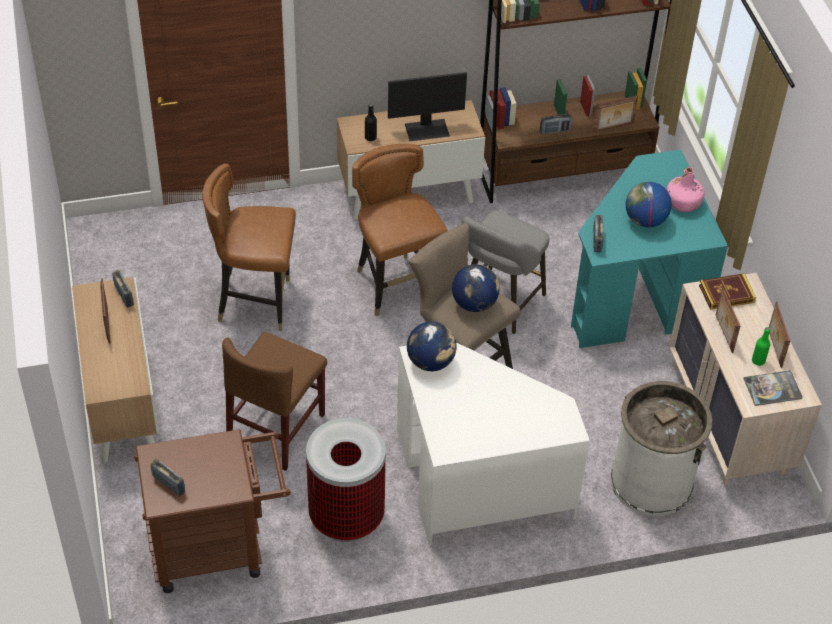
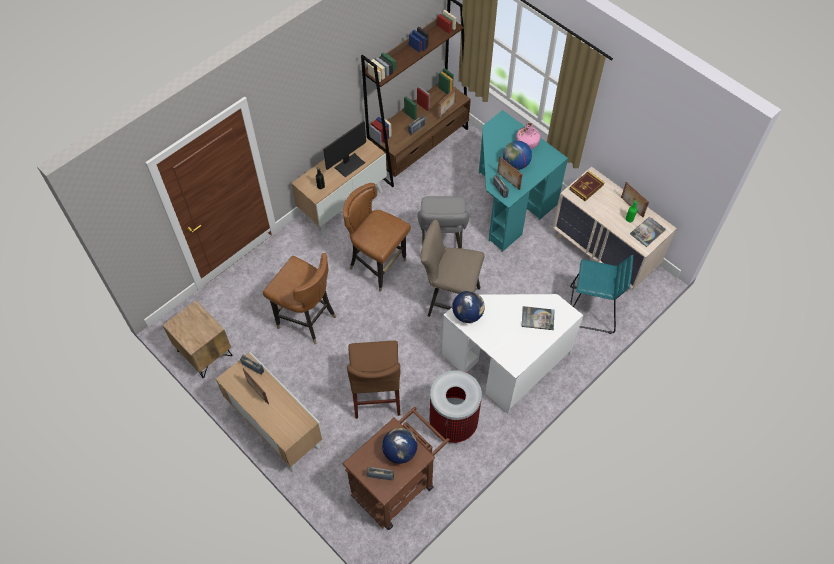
camera: 30 degrees left, 10 degrees up
brown chair [202,163,296,331] -> brown chair turned 120 degrees counterclockwise [263,253,336,344]
globe [452,264,500,312] -> globe moved to [382,428,417,464]
white trash can [610,381,712,516] -> turquoise stool [570,255,633,334]
picture frame [716,288,740,353] -> picture frame moved to [497,156,523,190]
none -> brown nightstand [162,300,232,378]
none -> book [522,306,555,330]

